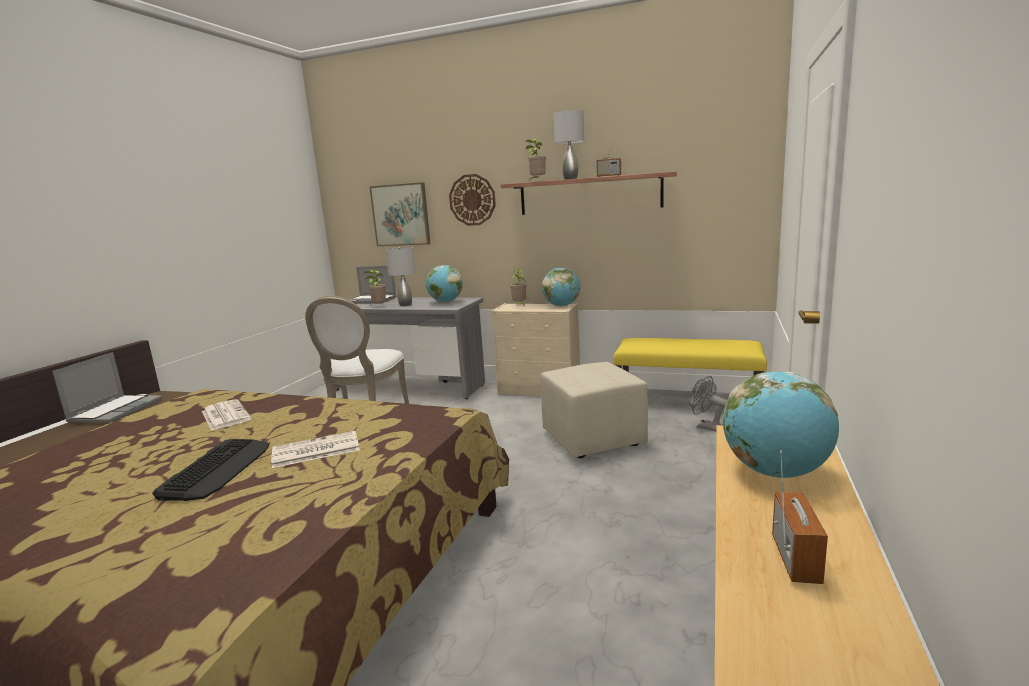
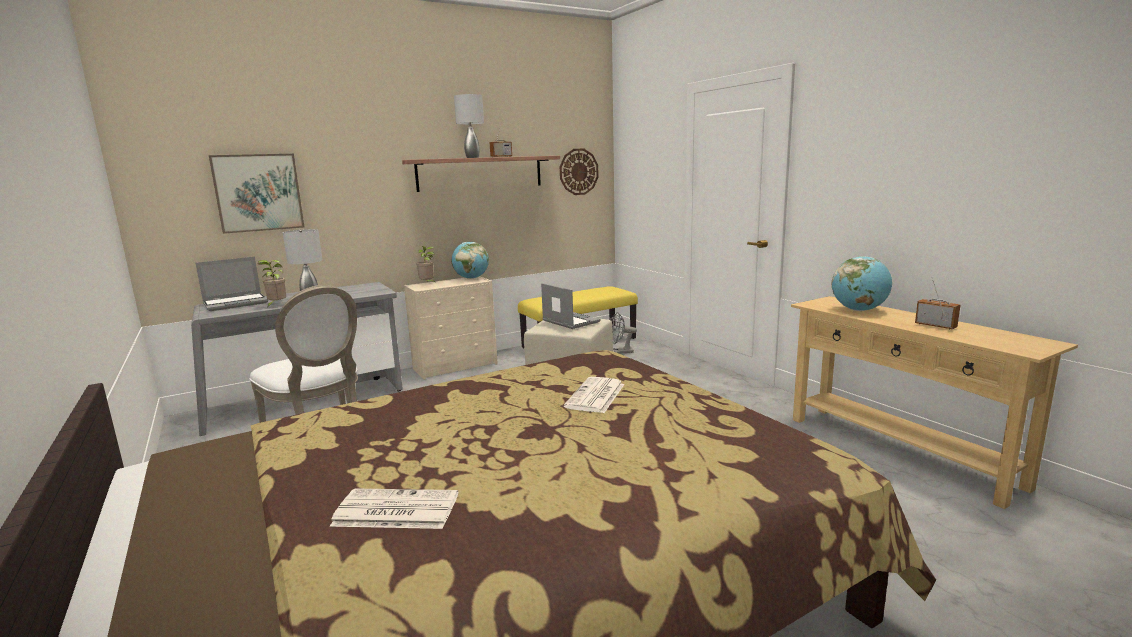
camera: 50 degrees left, 0 degrees up
laptop [52,352,163,423] -> laptop moved to [541,283,600,329]
keyboard [153,439,270,501] -> none
newspaper [202,399,251,431] -> newspaper moved to [329,489,458,529]
globe [426,265,463,302] -> none
wall clock [449,174,496,226] -> wall clock moved to [560,149,599,195]
potted plant [526,139,546,180] -> none

